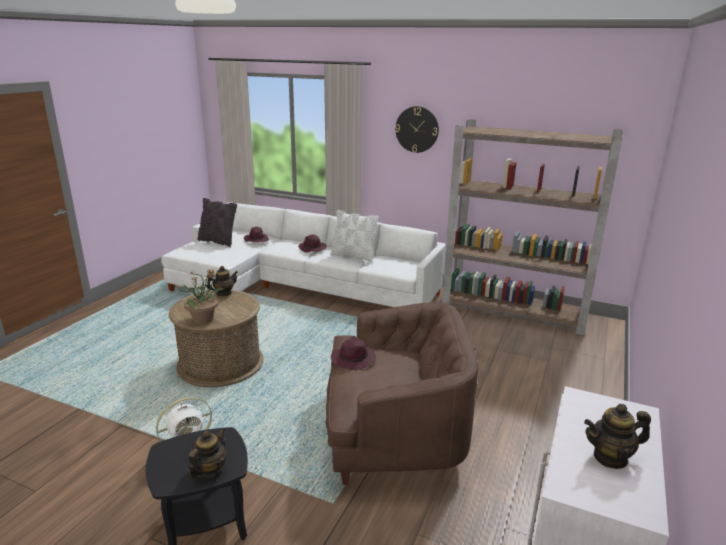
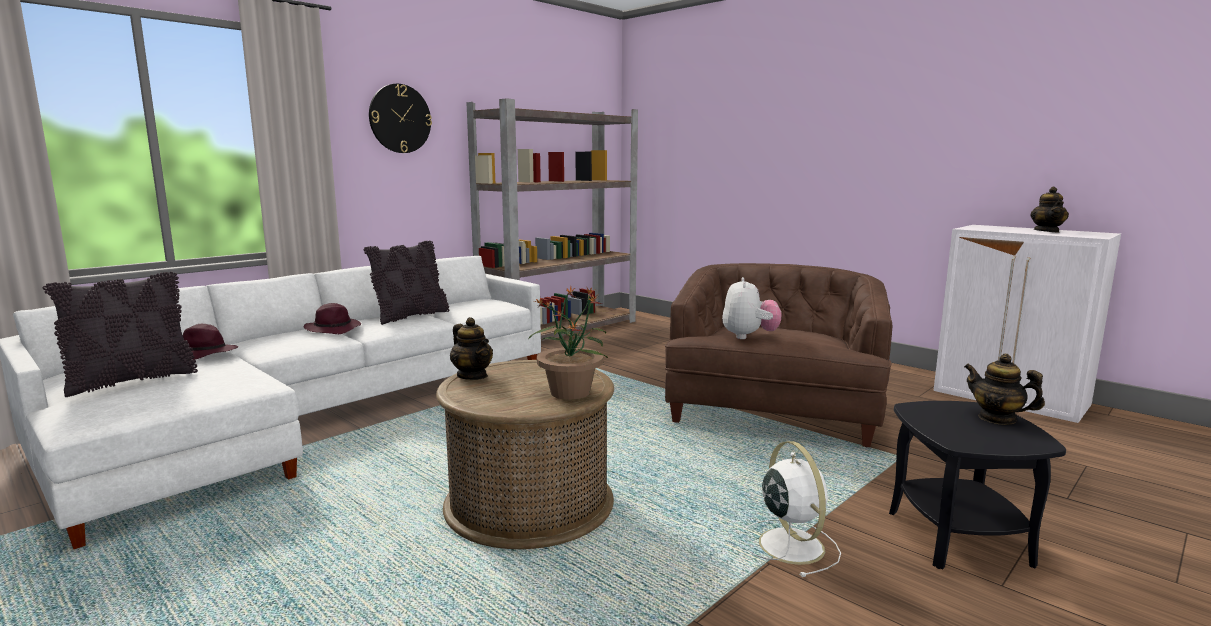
camera: 70 degrees left, 10 degrees down
teapot [206,266,238,296] -> teapot turned 150 degrees clockwise [450,317,493,380]
white pillow [330,210,379,262] -> black pillow [364,240,450,325]
purple hat [331,338,376,370] -> plush toy [722,277,781,339]

